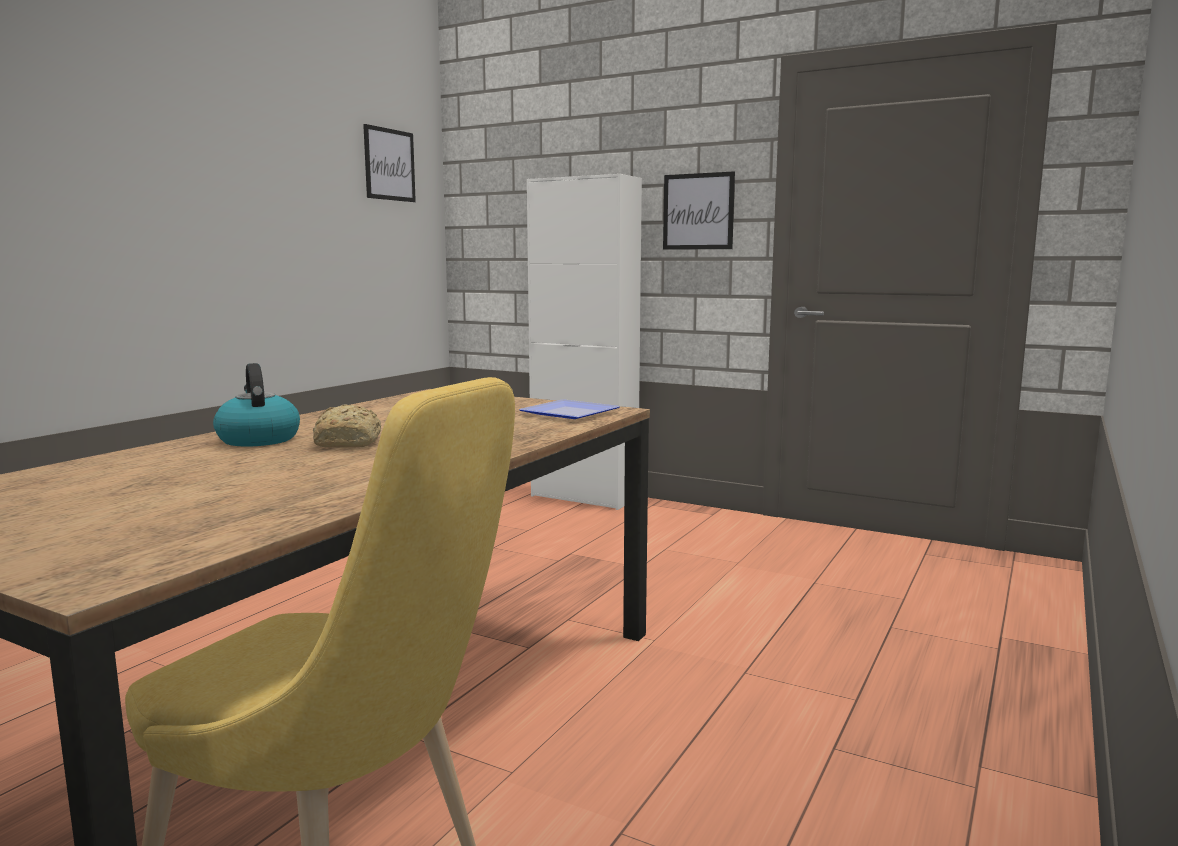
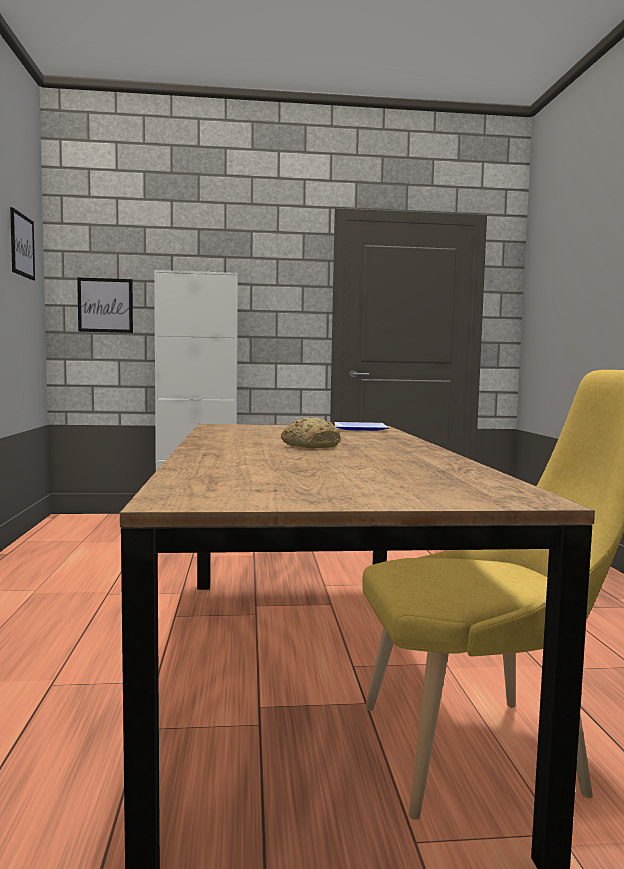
camera: 35 degrees left, 5 degrees down
kettle [213,363,300,447] -> none
picture [663,171,735,250] -> picture moved to [77,277,133,333]

